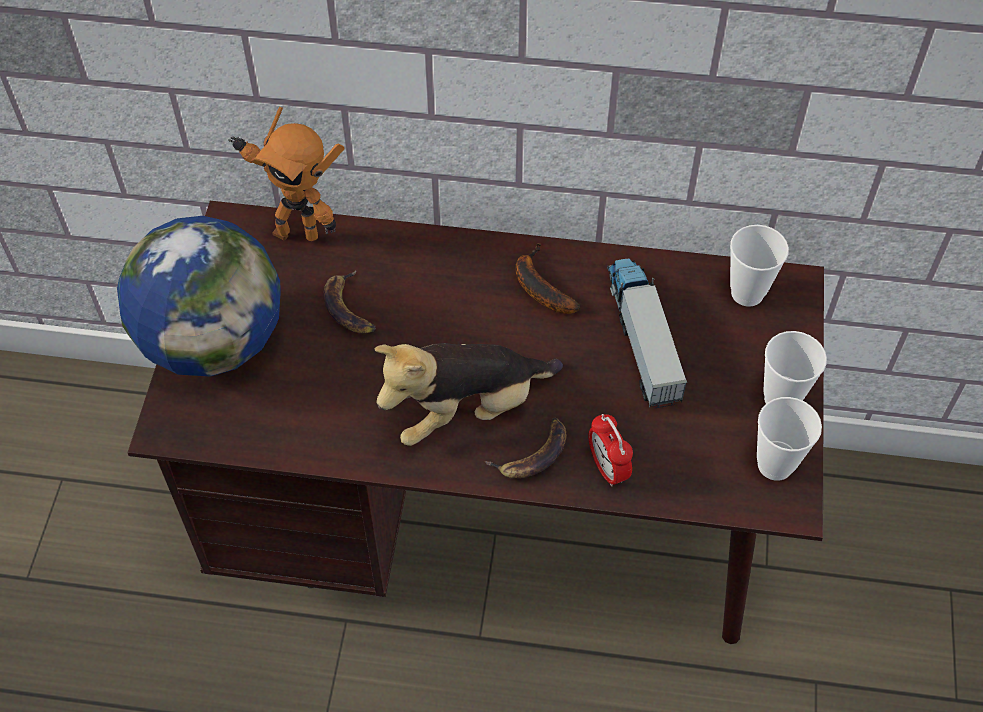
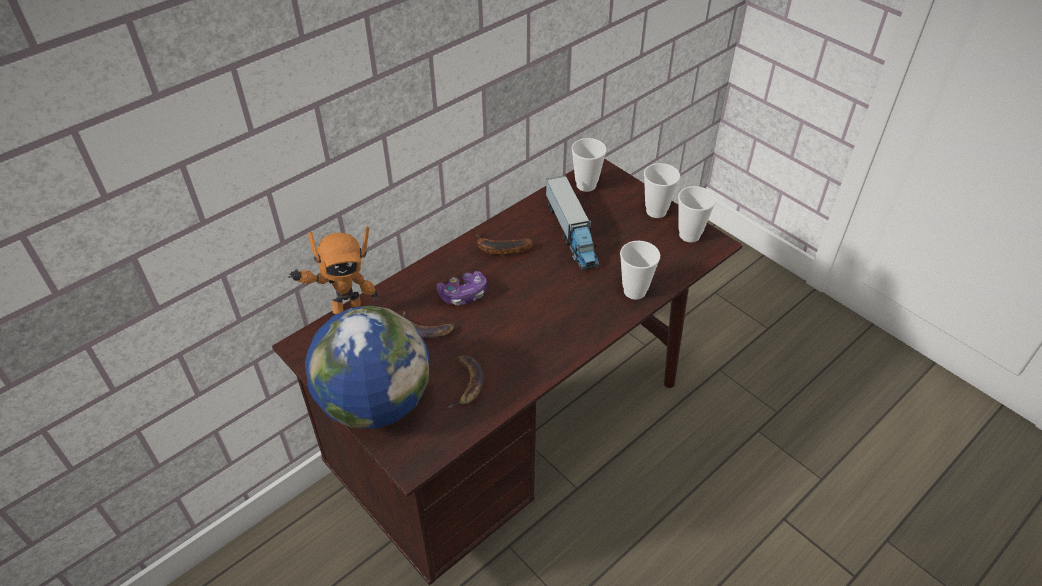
camera: 50 degrees left, 10 degrees down
plush toy [375,343,563,446] -> none
banana [484,418,566,479] -> banana moved to [448,355,484,408]
alarm clock [588,414,633,487] -> cup [620,241,660,300]
toy truck [607,259,687,408] -> toy truck turned 135 degrees counterclockwise [546,175,600,270]
none -> game controller [437,271,487,305]

